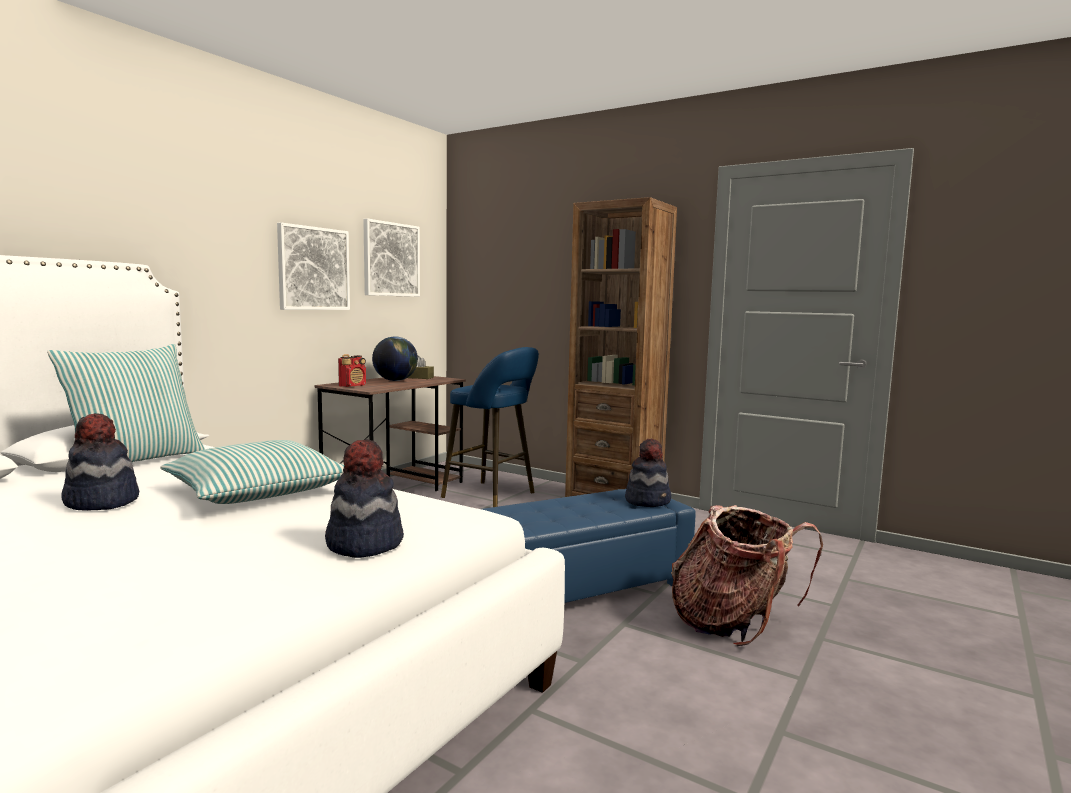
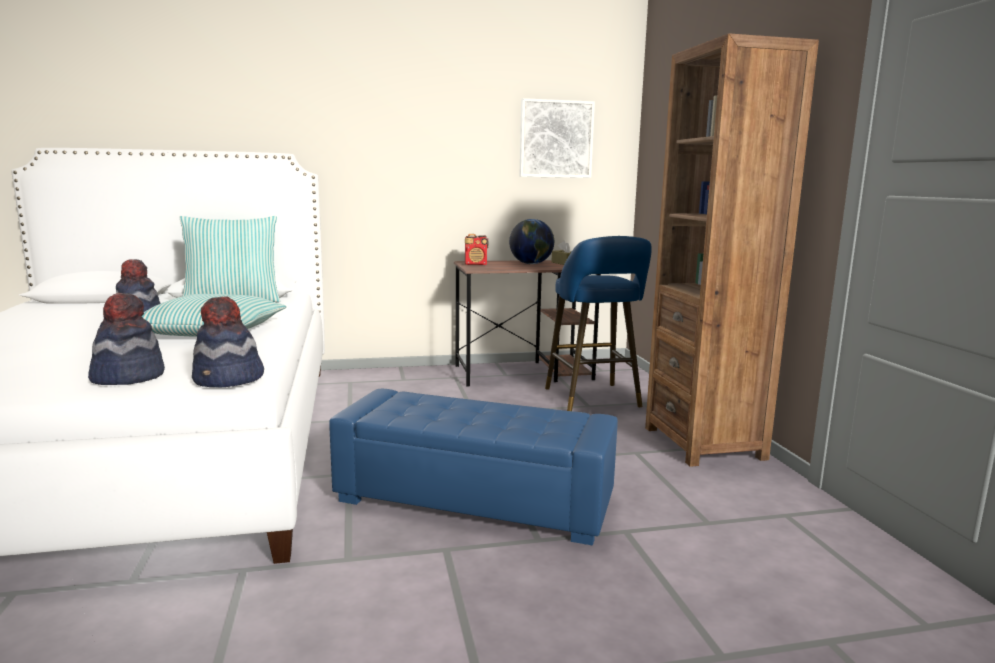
camera: 45 degrees right, 5 degrees up
picture [277,222,350,310] -> none
hat [625,438,671,507] -> hat moved to [192,297,264,387]
backpack [671,505,823,646] -> none

